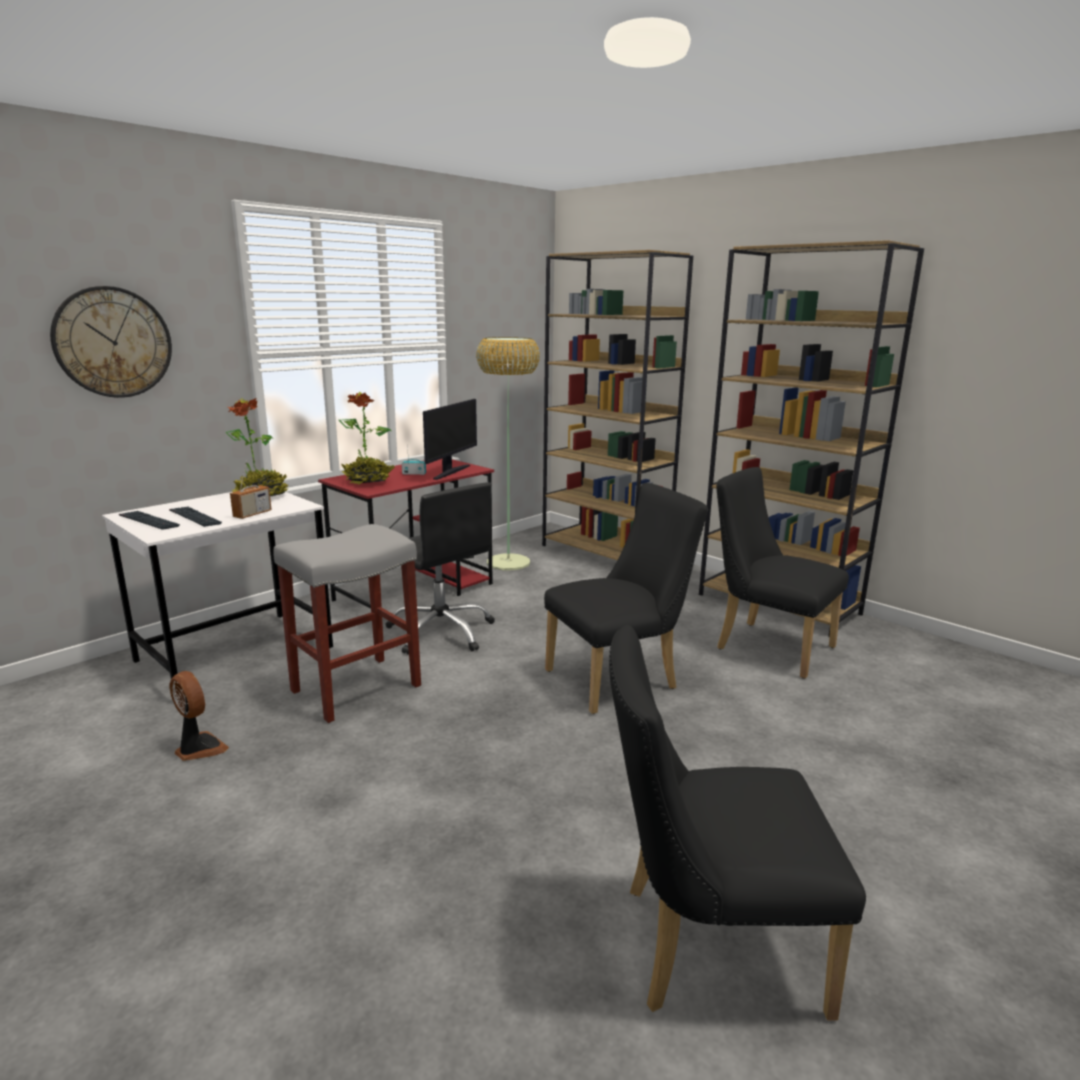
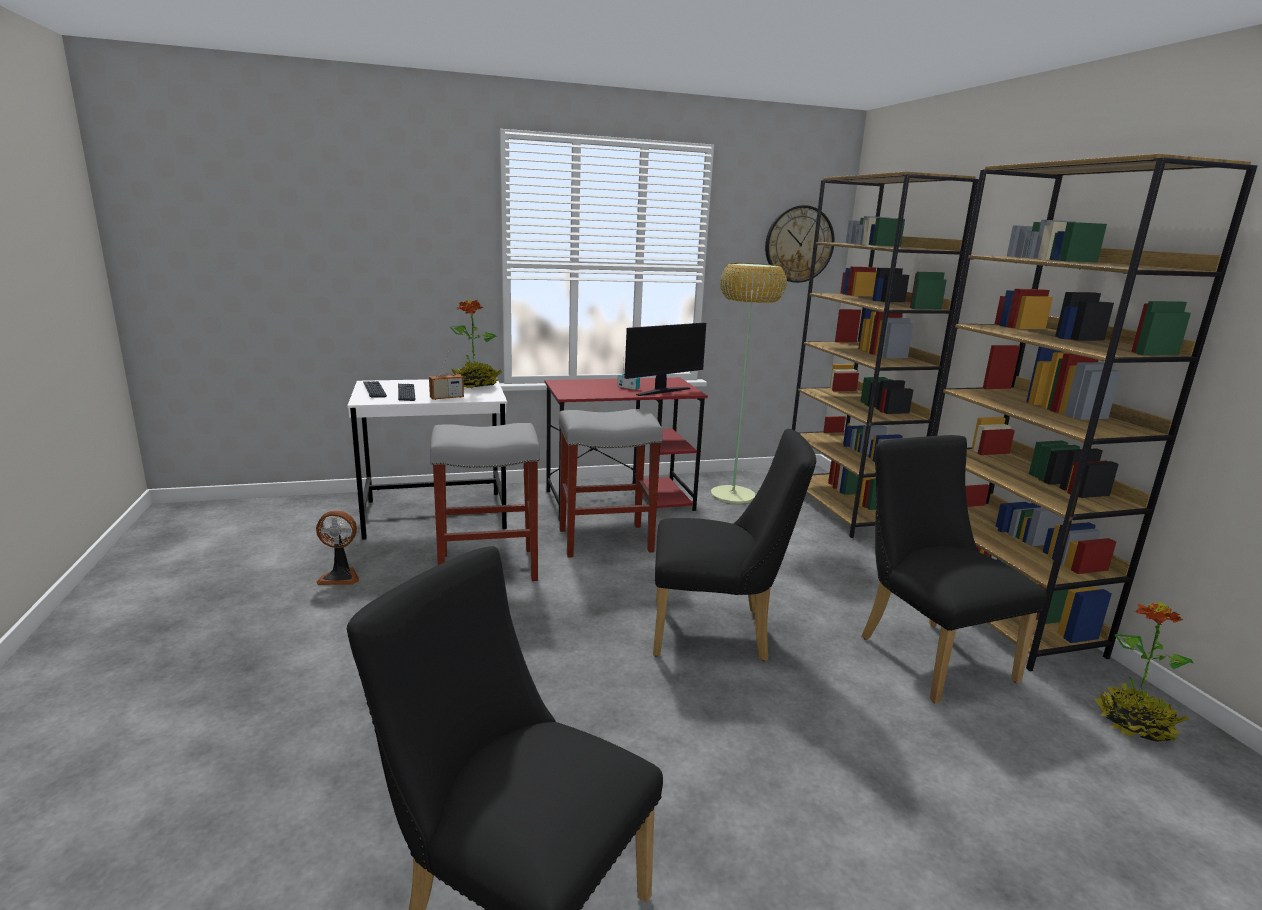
camera: 30 degrees right, 0 degrees up
wall clock [50,286,172,398] -> wall clock moved to [765,205,835,283]
fan [169,671,229,761] -> fan turned 105 degrees clockwise [316,510,359,585]
potted plant [339,392,395,485] -> potted plant moved to [1094,602,1194,742]
black office chair [385,482,495,655] -> grey stool [559,409,663,558]

